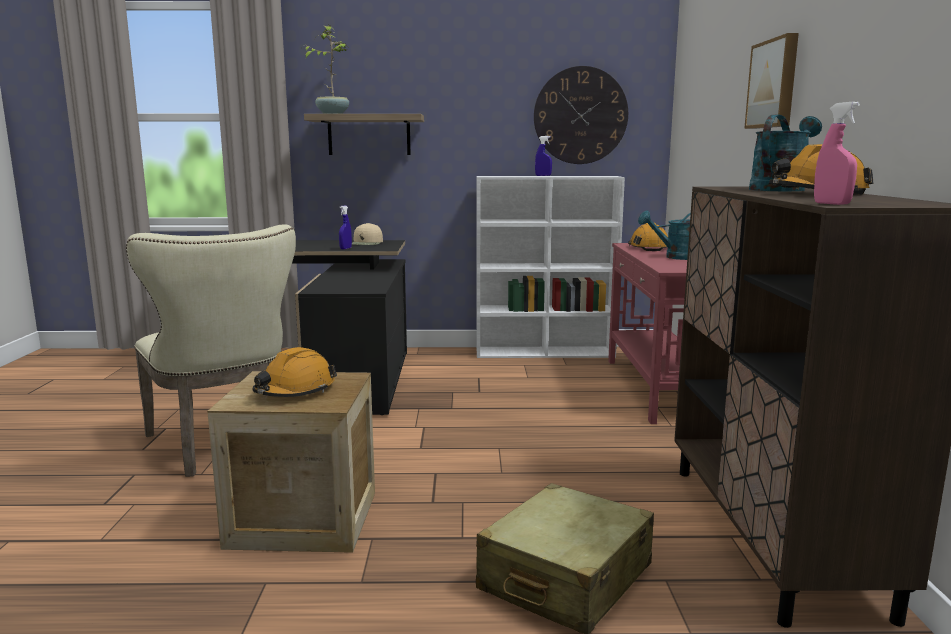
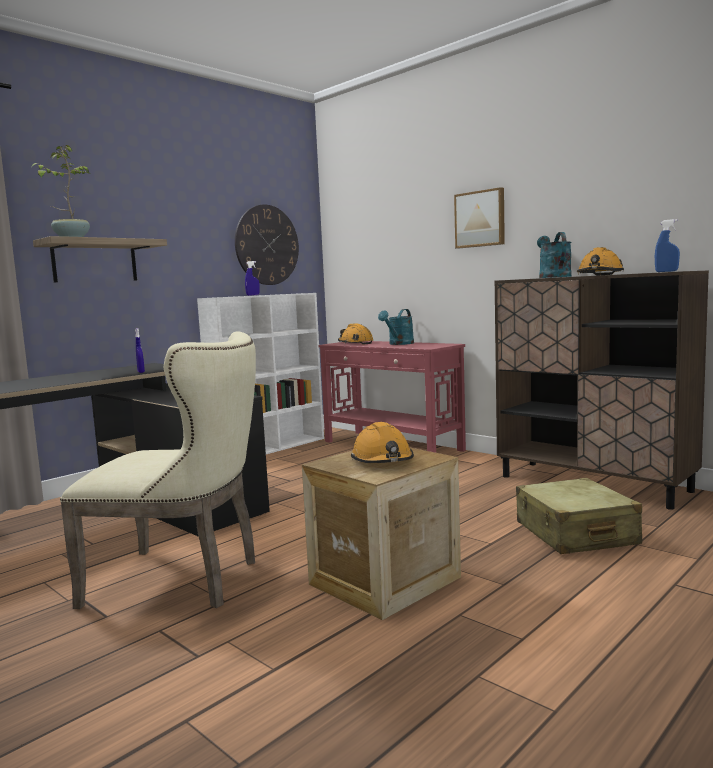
camera: 45 degrees left, 5 degrees down
beige cap [352,223,383,245] -> none
pink spray bottle [814,101,860,205] -> blue spray bottle [655,219,680,272]

